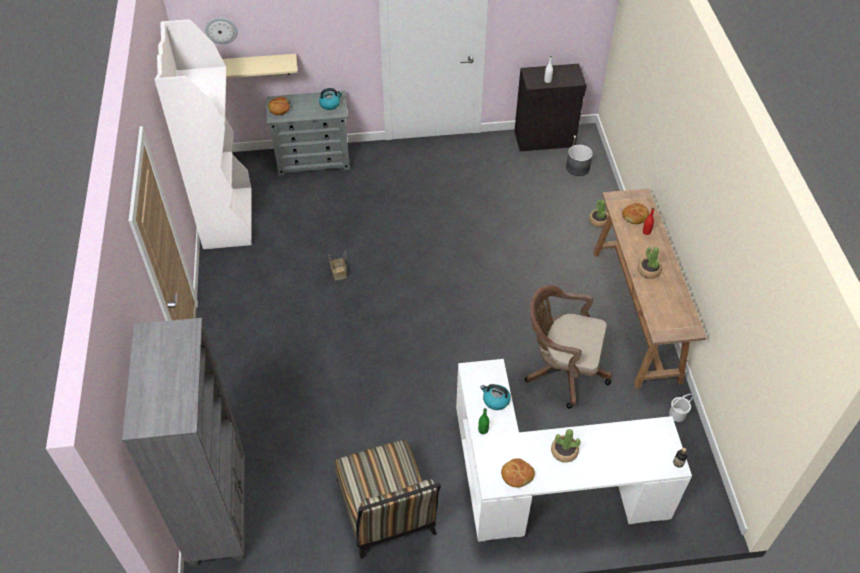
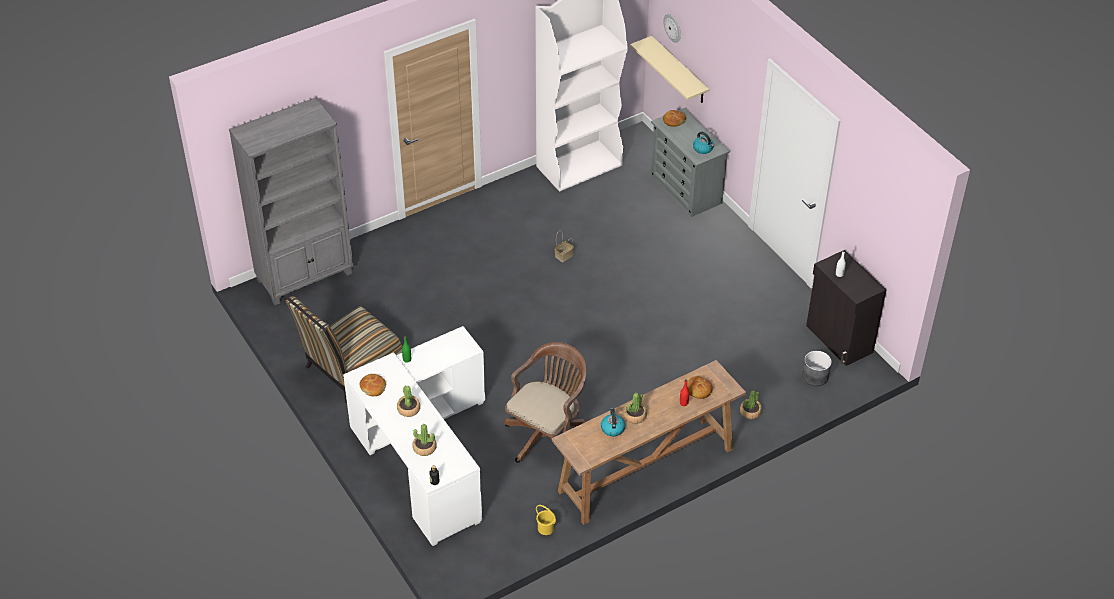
camera: 65 degrees right, 5 degrees down
kettle [480,384,511,410] -> kettle moved to [601,408,625,436]
brown office chair [525,285,612,409] -> brown office chair turned 45 degrees clockwise [504,342,586,463]
white bucket [669,394,694,422] -> yellow bucket [536,505,556,535]
none -> potted plant [413,424,436,456]

